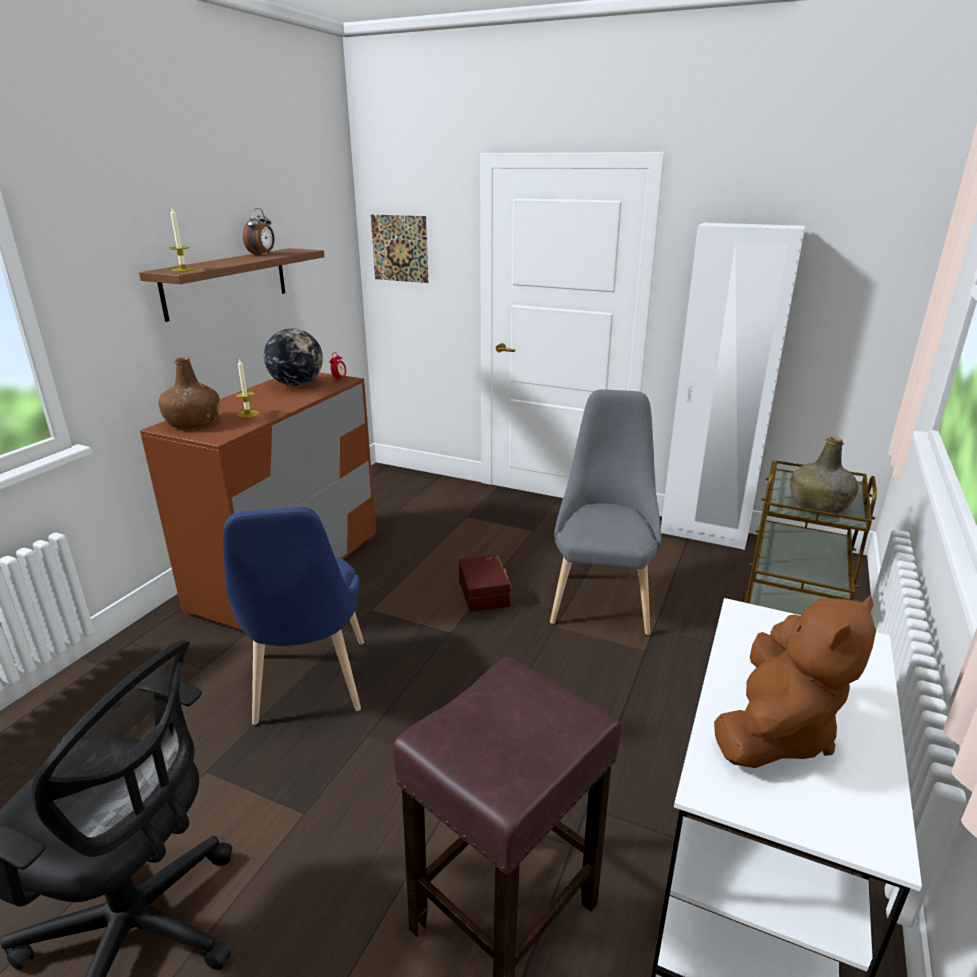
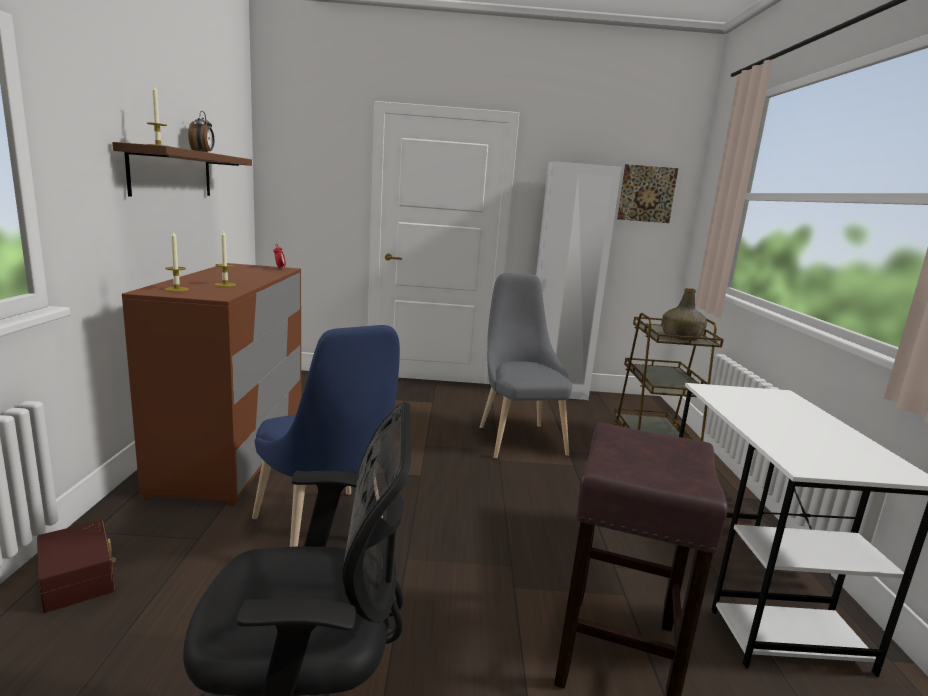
camera: 25 degrees left, 10 degrees down
brown bottle [158,357,220,429] -> candle [165,231,189,292]
globe [264,328,323,386] -> none
picture [371,214,428,283] -> picture moved to [617,164,678,223]
brown storage box [459,555,511,612] -> brown storage box moved to [37,520,116,613]
brown plush toy [714,595,876,768] -> none

